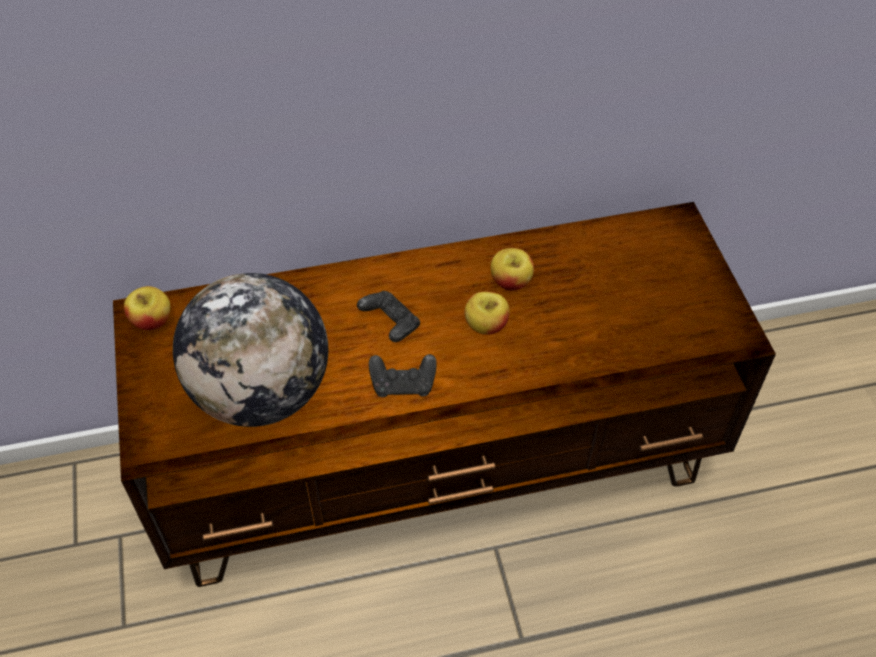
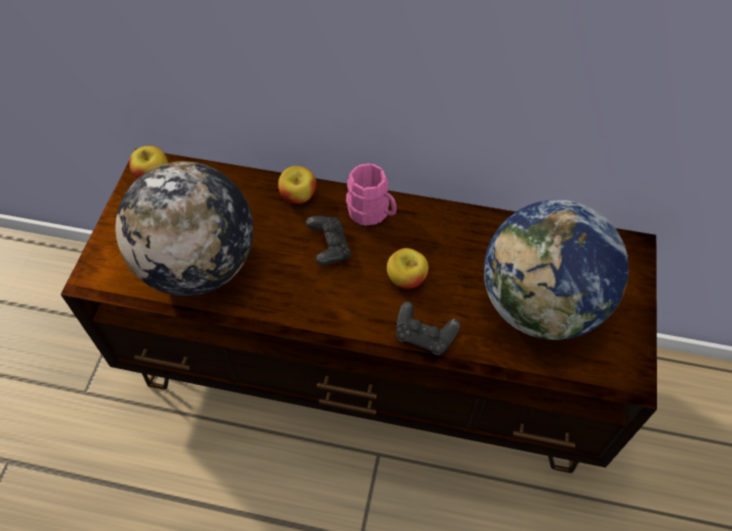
camera: 25 degrees right, 5 degrees up
black game controller [369,354,437,397] -> black game controller moved to [396,302,460,355]
apple [491,248,534,291] -> apple moved to [278,166,316,204]
none -> pink mug [346,163,397,226]
none -> globe [484,200,629,340]

